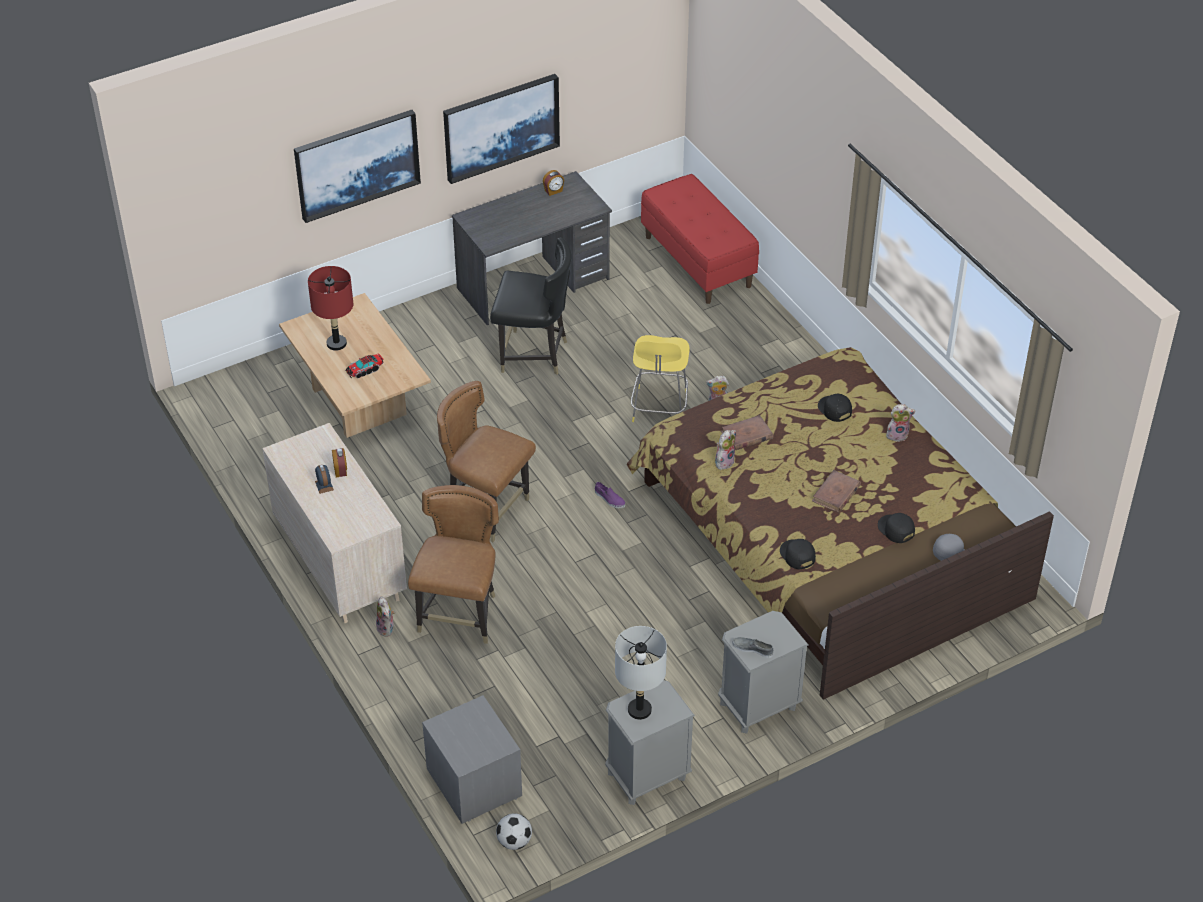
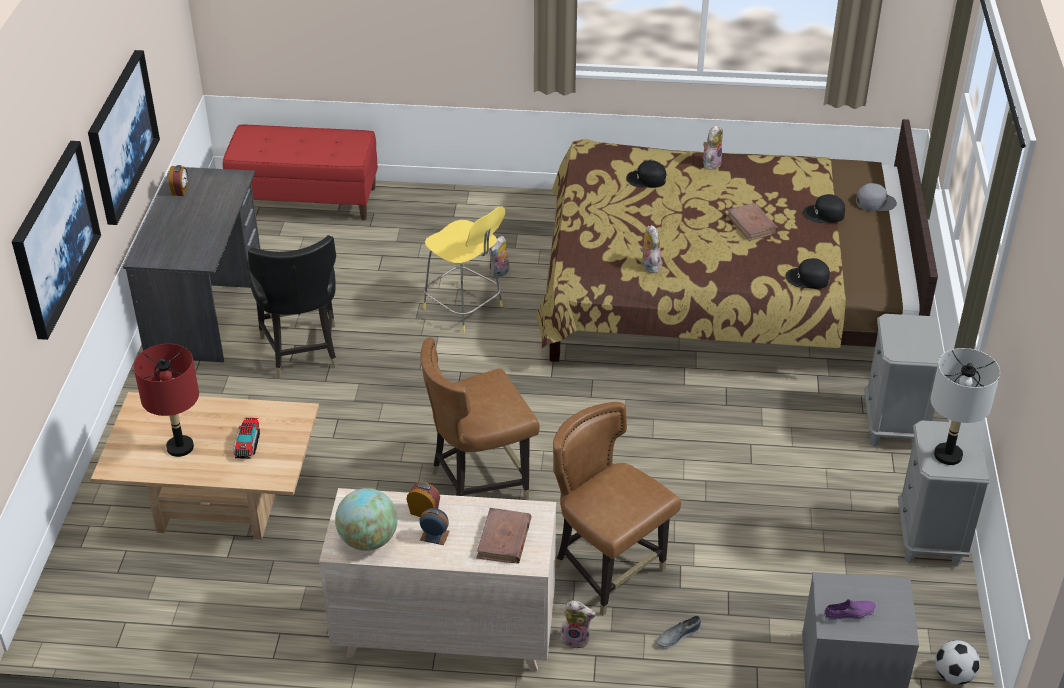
camera: 55 degrees left, 5 degrees down
black chair [490,237,572,375] -> black chair turned 120 degrees clockwise [247,235,338,378]
purple shoe [595,482,625,508] -> purple shoe moved to [824,599,877,623]
brown book [721,415,773,450] -> brown book moved to [476,508,532,564]
grey shoe [732,637,773,658] -> grey shoe moved to [657,616,701,649]
none -> globe [335,488,398,551]

